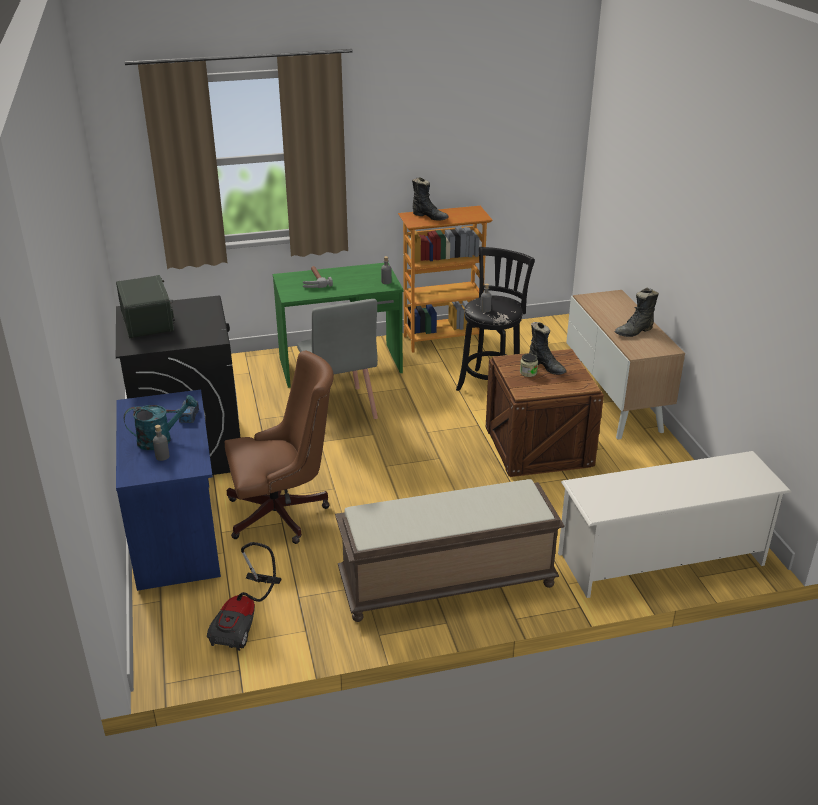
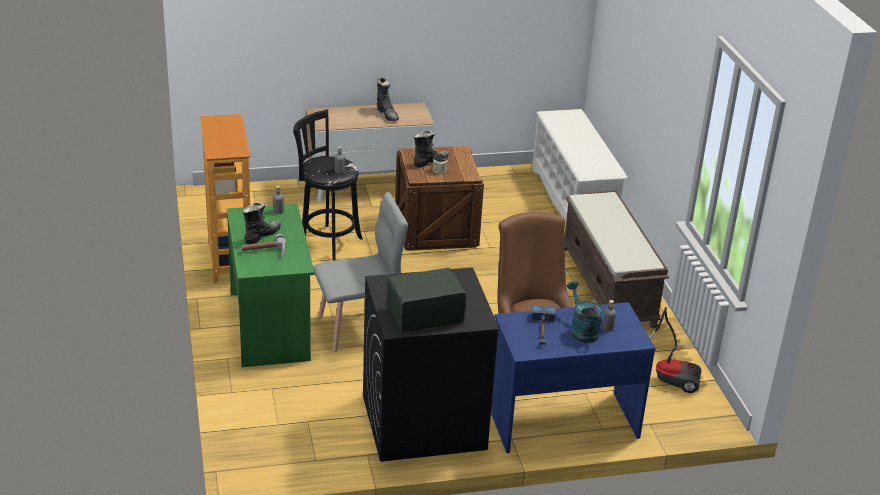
camera: 90 degrees left, 0 degrees up
black boot [412,177,449,221] -> black boot moved to [243,202,281,244]

